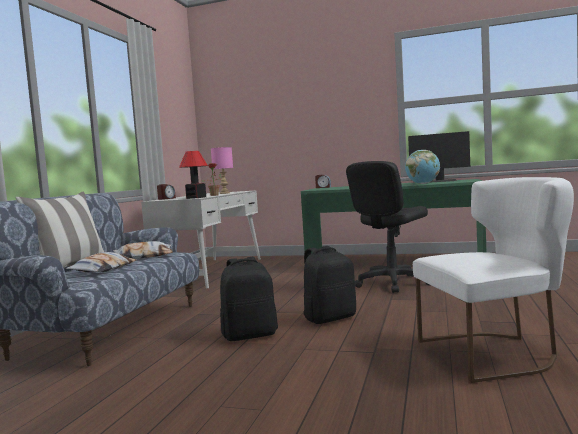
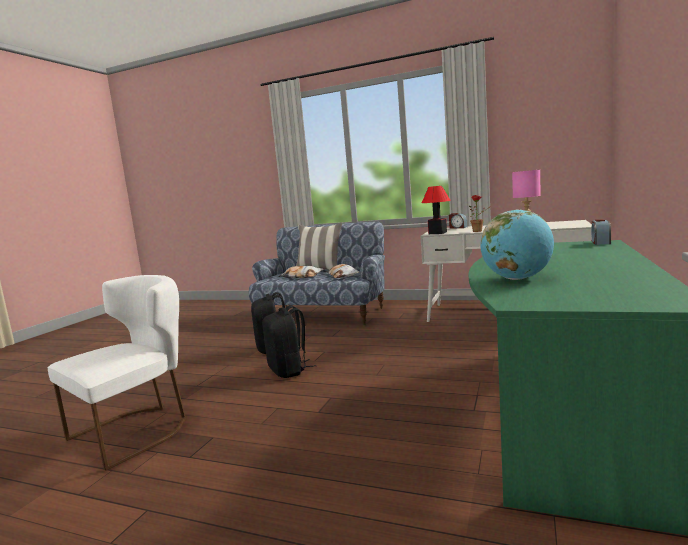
camera: 95 degrees right, 5 degrees up
black office chair [346,161,430,293] -> none
monitor [408,131,470,183] -> none
white chair [413,177,574,383] -> white chair turned 135 degrees counterclockwise [48,275,186,471]

